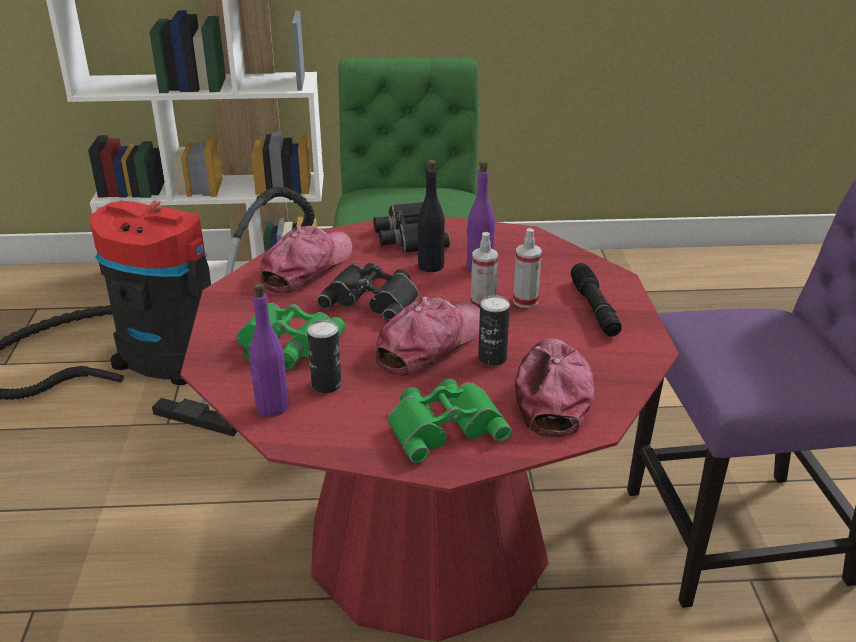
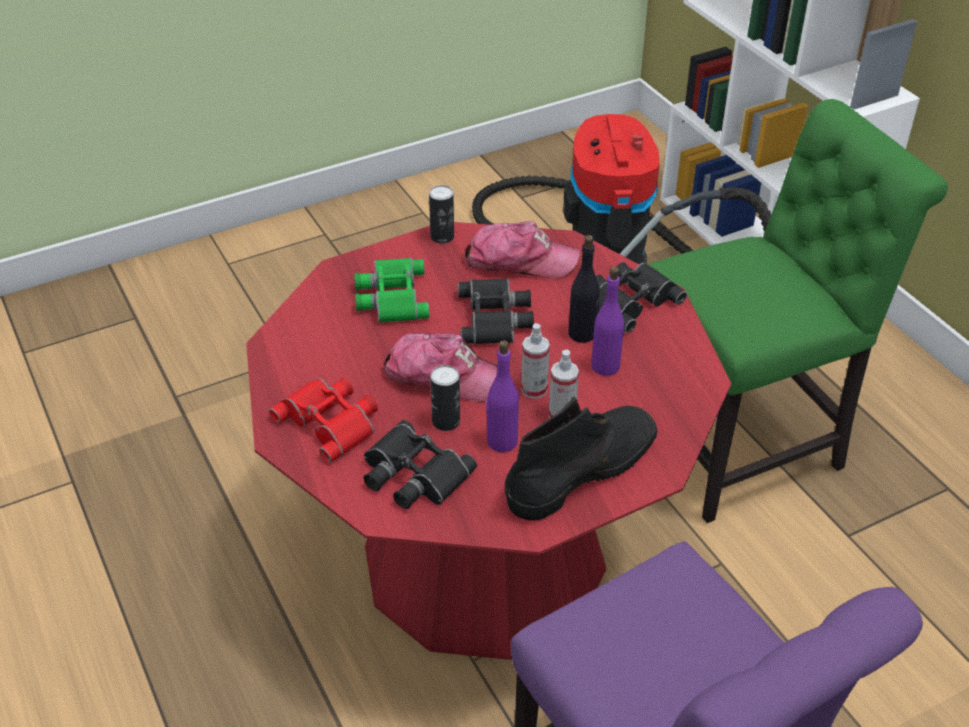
camera: 65 degrees right, 10 degrees up
purple bottle [249,283,289,417] -> purple bottle moved to [486,340,519,452]
can [307,320,341,393] -> can moved to [429,185,454,244]
green binoculars [388,379,512,463] -> red binoculars [269,378,378,463]
cap [515,338,594,438] -> black binoculars [364,420,477,509]
black flashlight [571,263,622,337] -> black boot [505,396,657,521]

